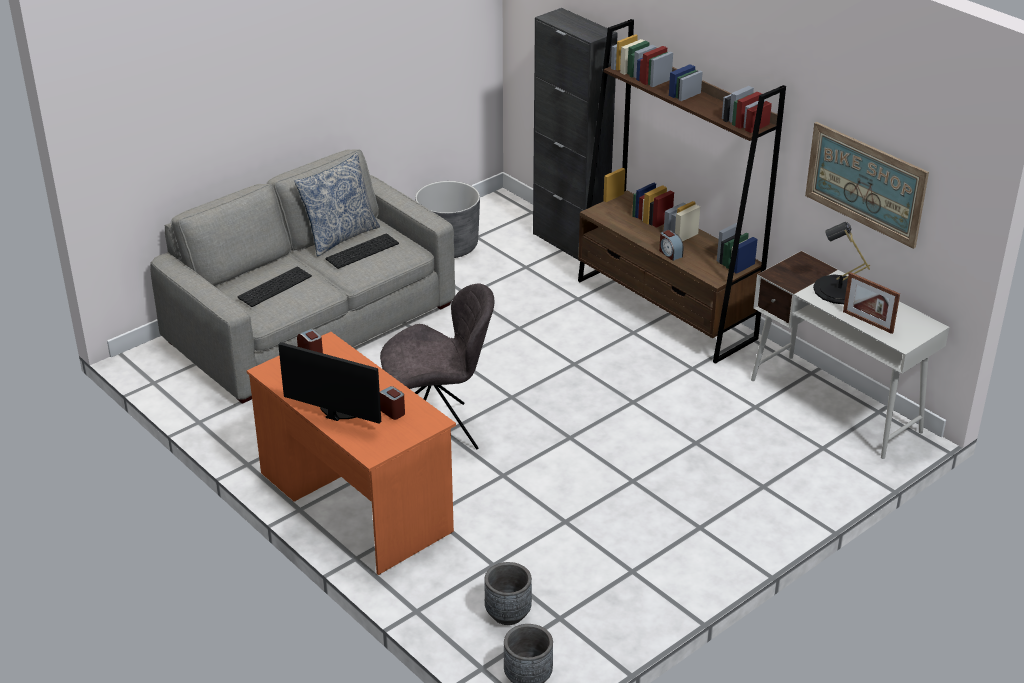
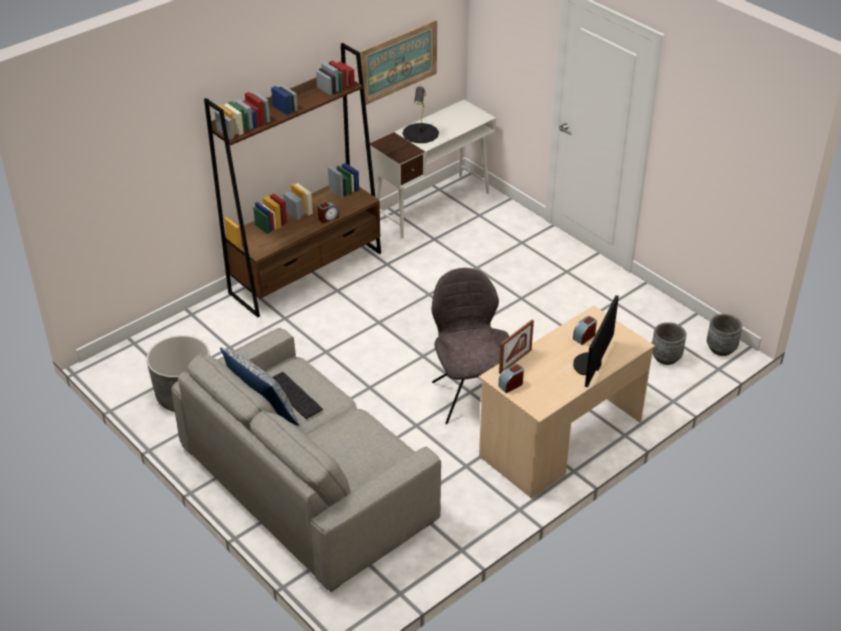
camera: 90 degrees left, 5 degrees up
keyboard [238,267,312,307] -> none
orange desk [247,332,456,575] -> beige desk [479,305,655,499]
black cabinet [533,8,618,261] -> none
picture frame [843,272,900,334] -> picture frame moved to [499,320,534,374]

